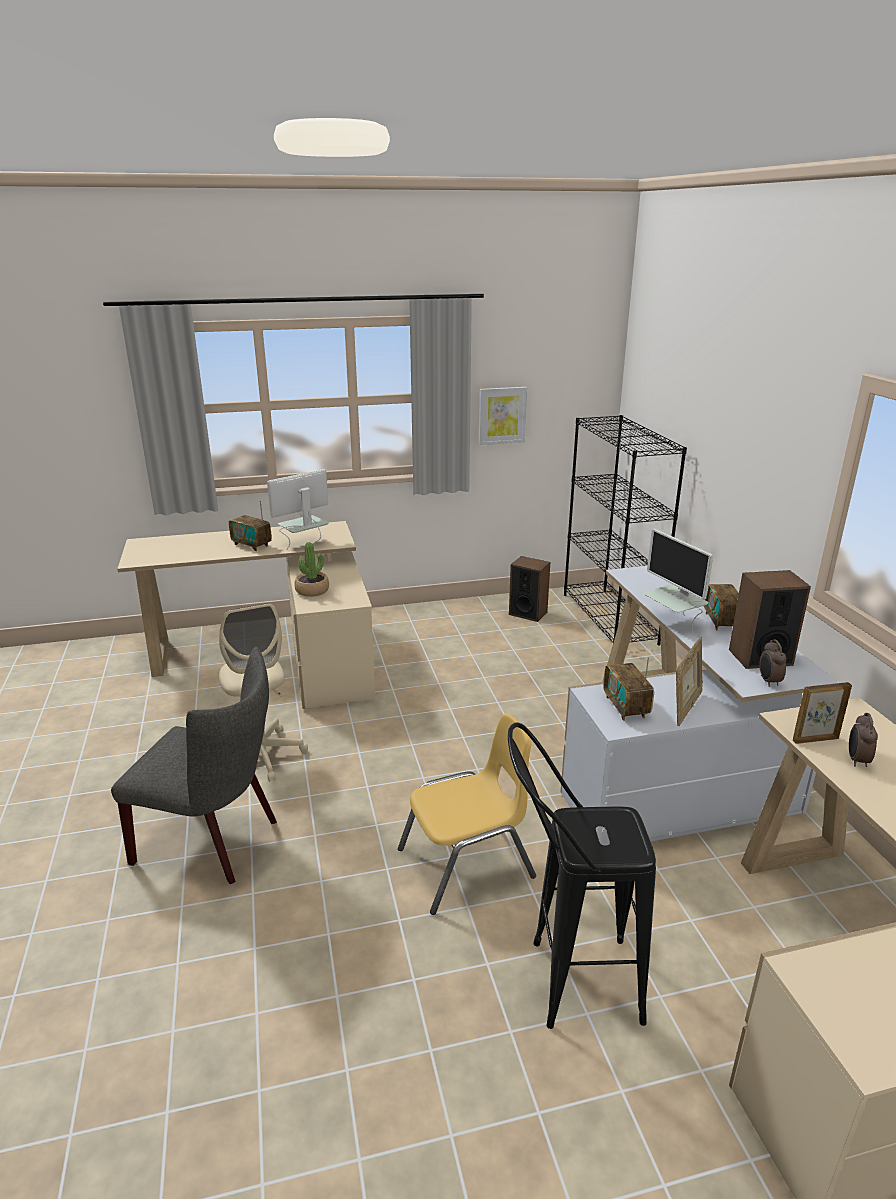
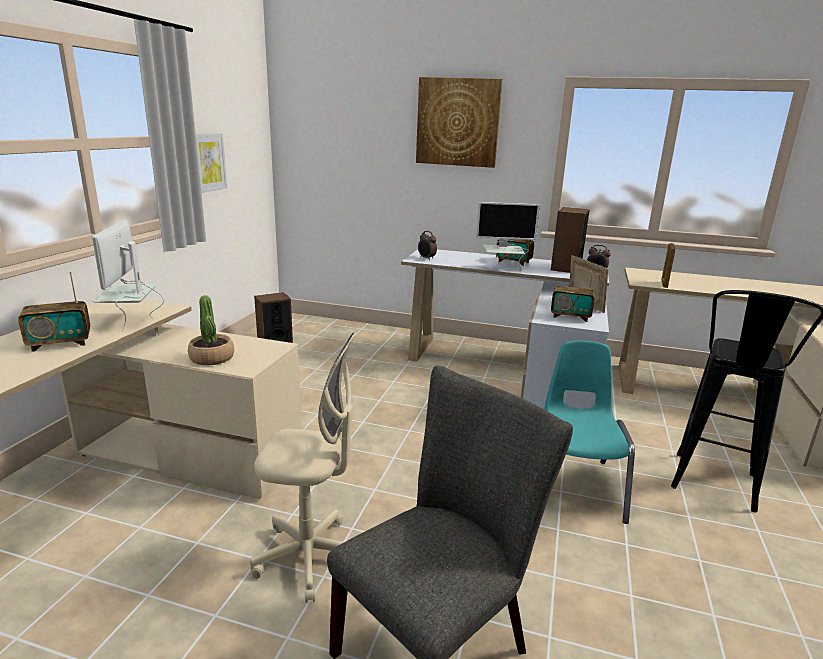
camera: 60 degrees left, 5 degrees down
yellow chair [398,713,536,915] -> turquoise chair [544,340,635,524]
black bookcase [564,415,687,646] -> none
alarm clock [849,713,878,767] -> alarm clock moved to [418,231,437,260]
none -> picture [416,77,503,168]

